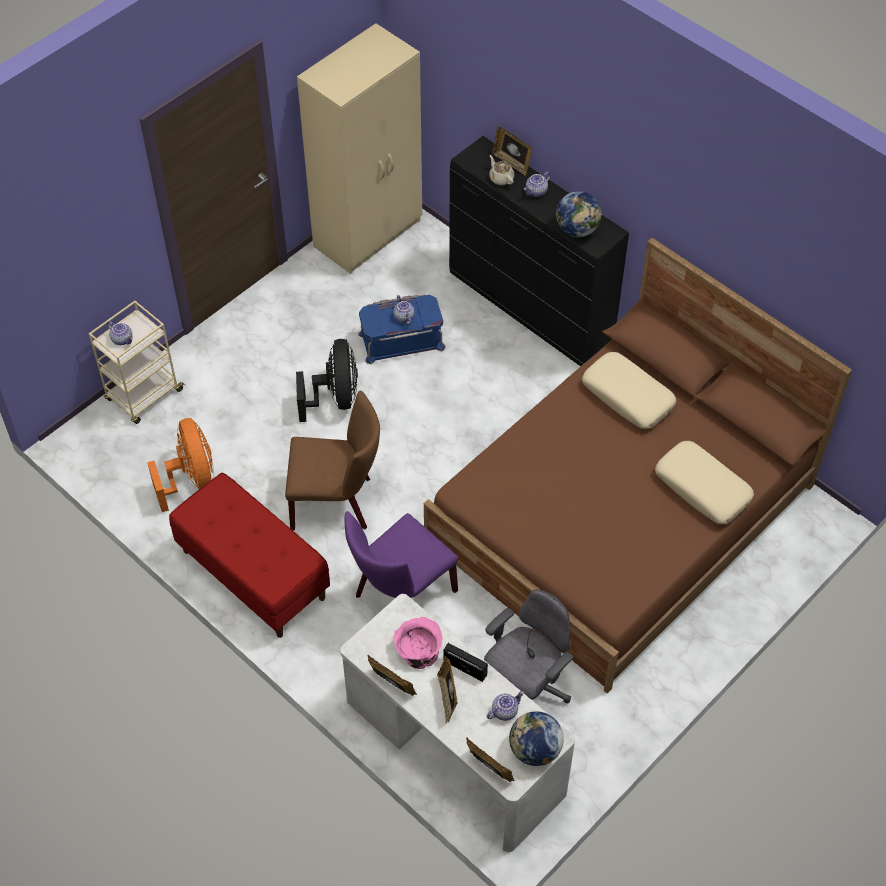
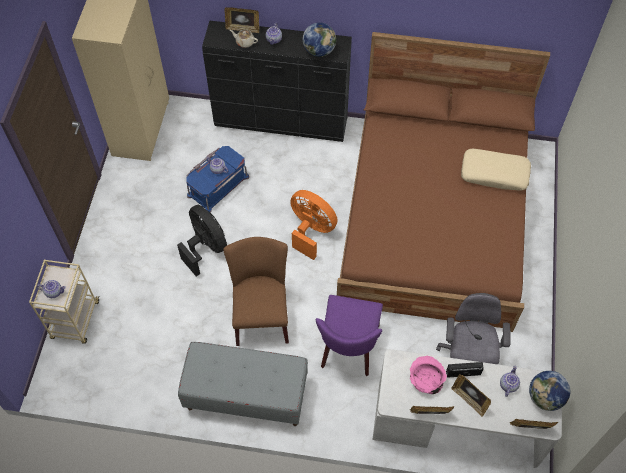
camera: 35 degrees left, 5 degrees up
orange fan [147,418,214,512] -> orange fan moved to [290,190,338,260]
red bench [169,473,330,638] -> grey bench [178,342,308,426]
brown chair [285,391,380,530] -> brown chair turned 60 degrees counterclockwise [223,237,289,346]
beige pillow [582,352,677,429] -> none

